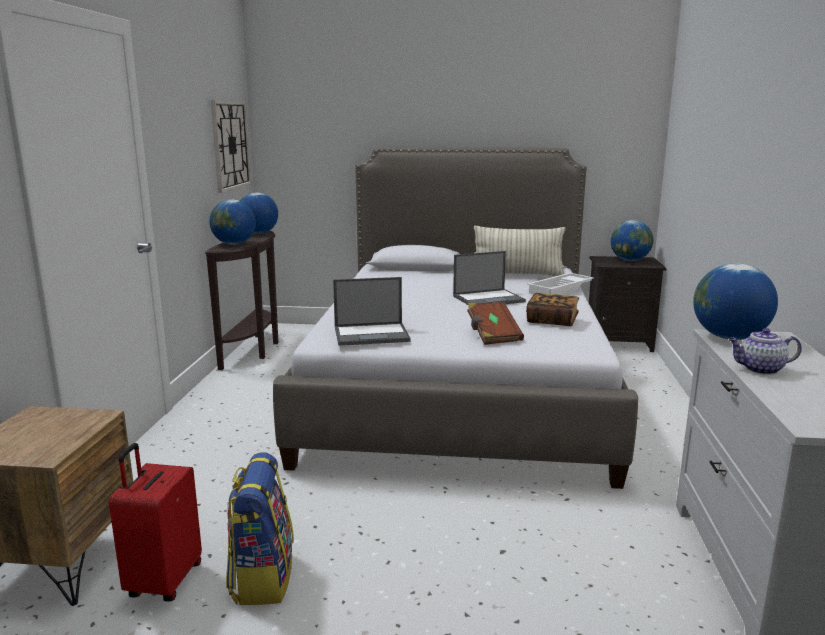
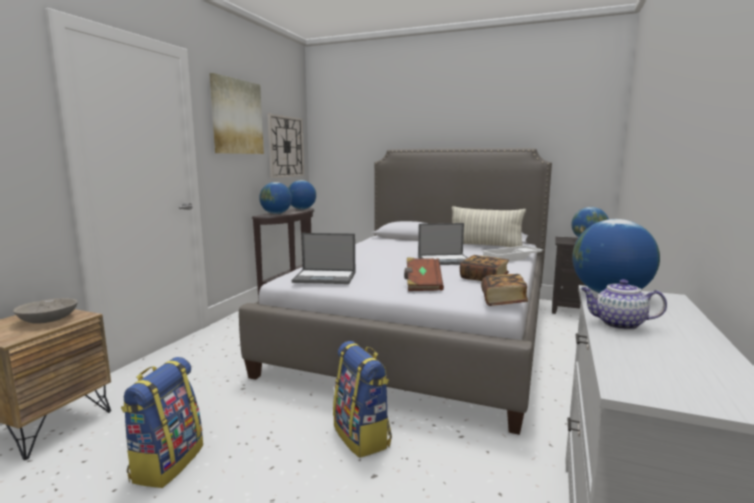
camera: 15 degrees right, 5 degrees down
red suitcase [109,443,202,602] -> none
none -> grey bowl [13,298,78,324]
none -> picture [209,73,264,154]
none -> backpack [333,341,392,458]
none -> book [481,274,528,306]

